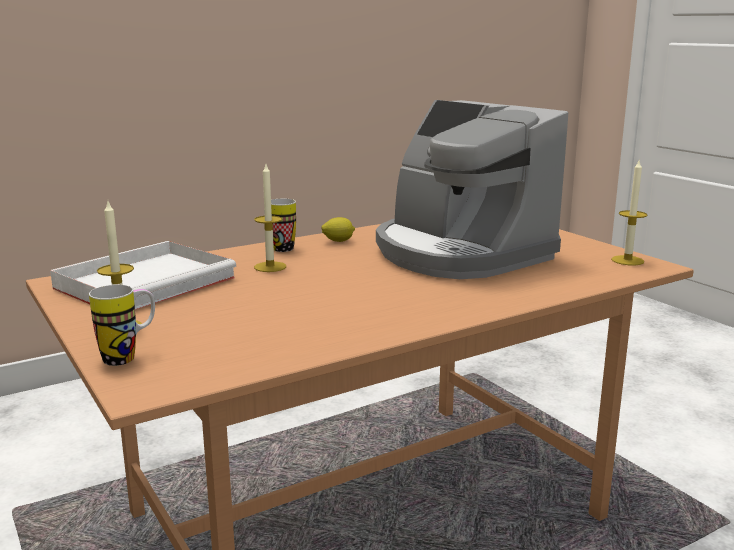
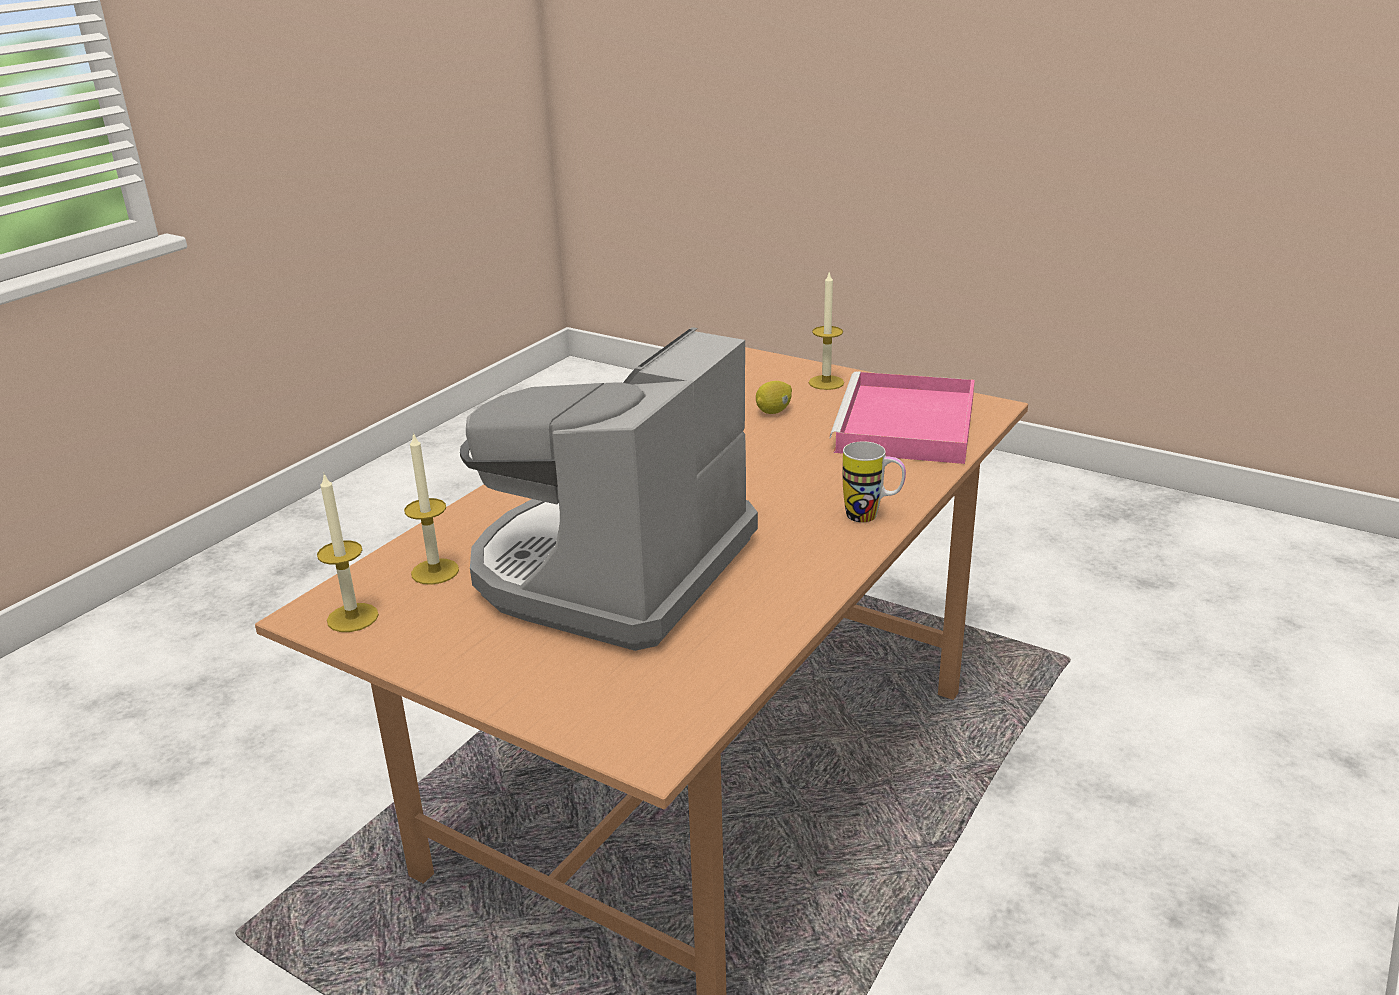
camera: 155 degrees right, 10 degrees up
white tray [50,241,236,310] -> pink tray [830,371,975,464]
mug [89,285,155,366] -> none
candle [254,164,287,272] -> candle moved to [404,432,459,585]
lemon [321,217,355,242] -> lemon moved to [756,381,792,414]
coffee machine [376,100,568,279] -> coffee machine turned 90 degrees counterclockwise [460,327,758,651]

